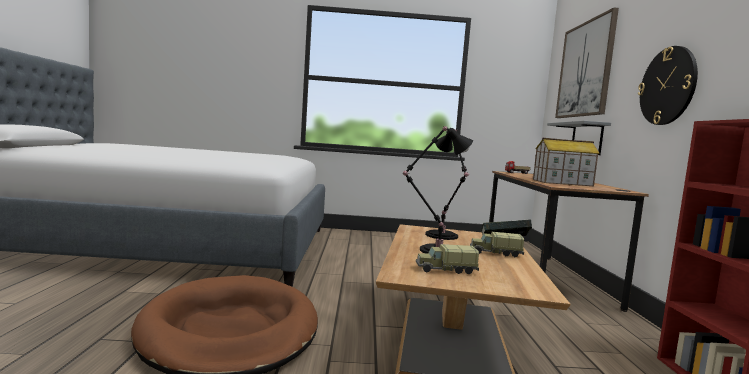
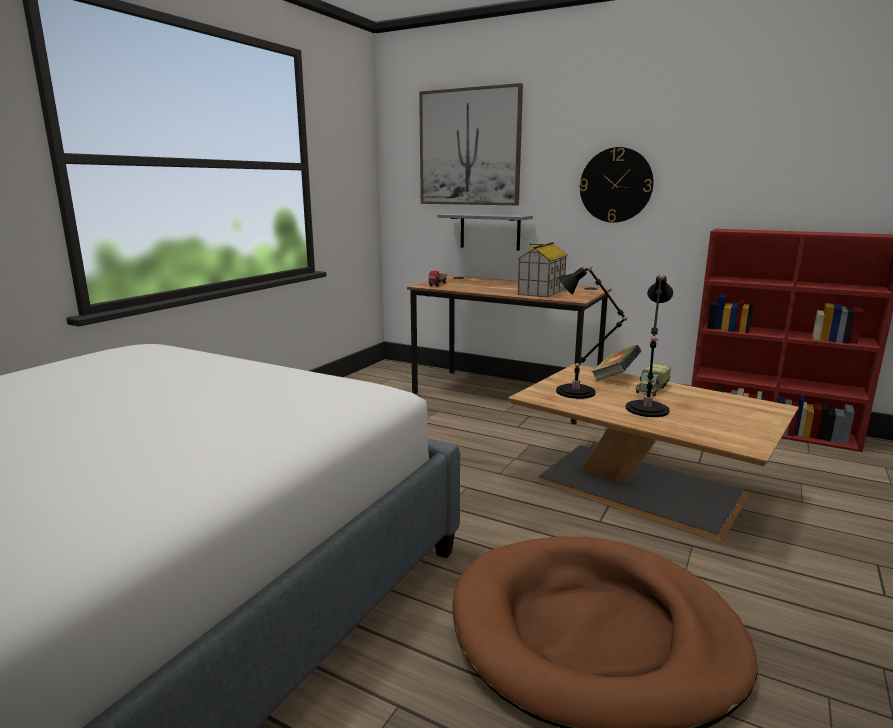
camera: 60 degrees left, 10 degrees up
toy truck [416,244,479,274] -> none

